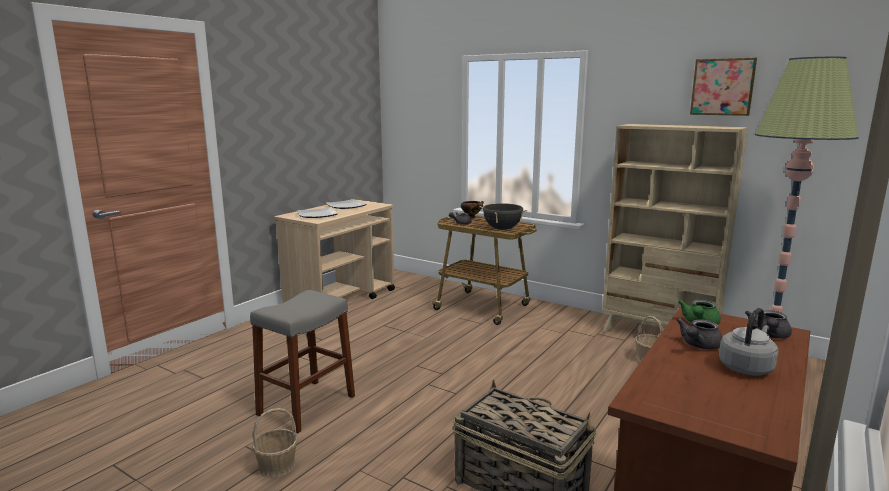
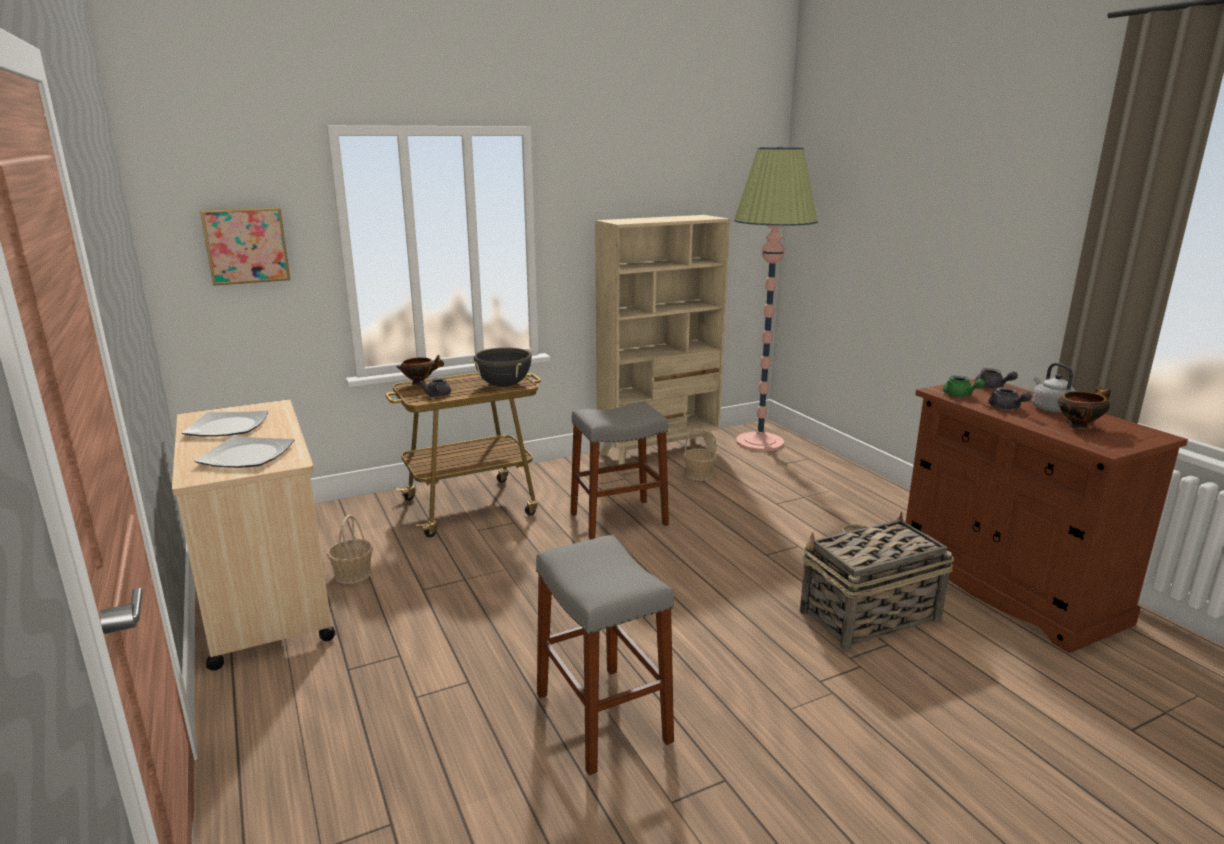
camera: 60 degrees left, 5 degrees up
basket [252,408,298,478] -> basket moved to [327,515,373,584]
picture [690,58,757,116] -> picture moved to [200,207,290,286]
none -> grey stool [570,402,669,540]
none -> bowl [1058,386,1111,430]

